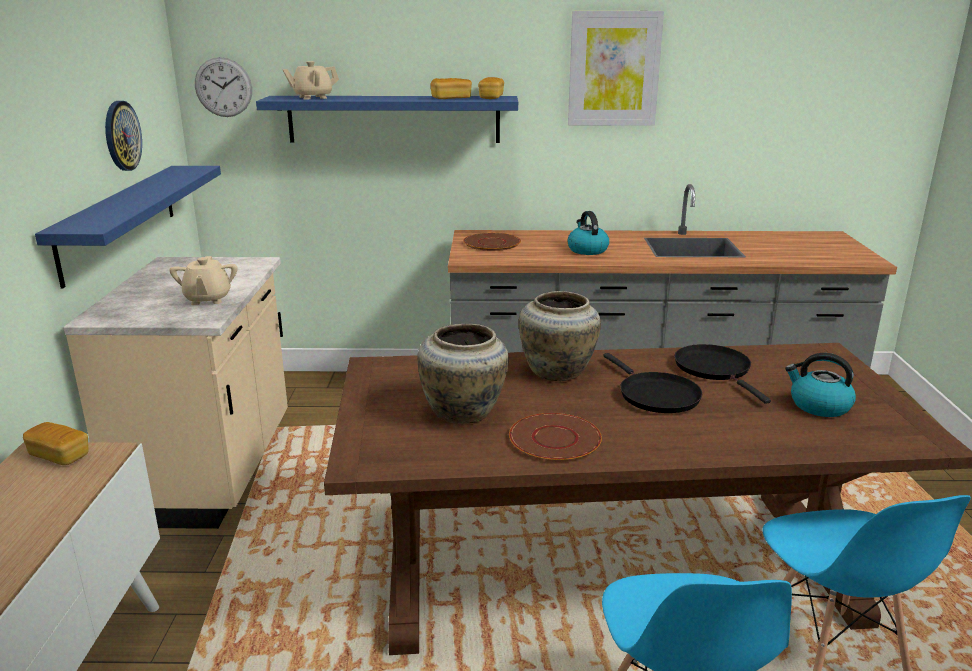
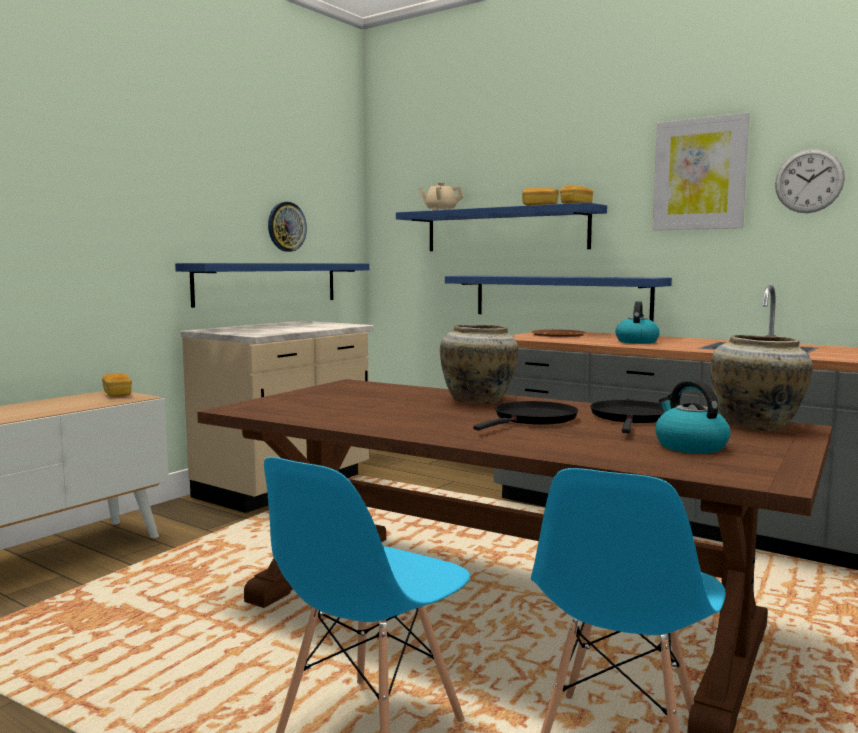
camera: 35 degrees right, 15 degrees down
beige teapot [170,256,238,305] -> none
wall clock [195,57,252,117] -> wall clock moved to [775,149,845,213]
beige vase [417,323,509,424] -> beige vase moved to [711,335,813,431]
brown plate [509,413,602,461] -> none
black frying pan [603,353,702,413] -> black frying pan turned 150 degrees counterclockwise [473,401,578,430]
none -> blue shelf [445,276,672,321]

